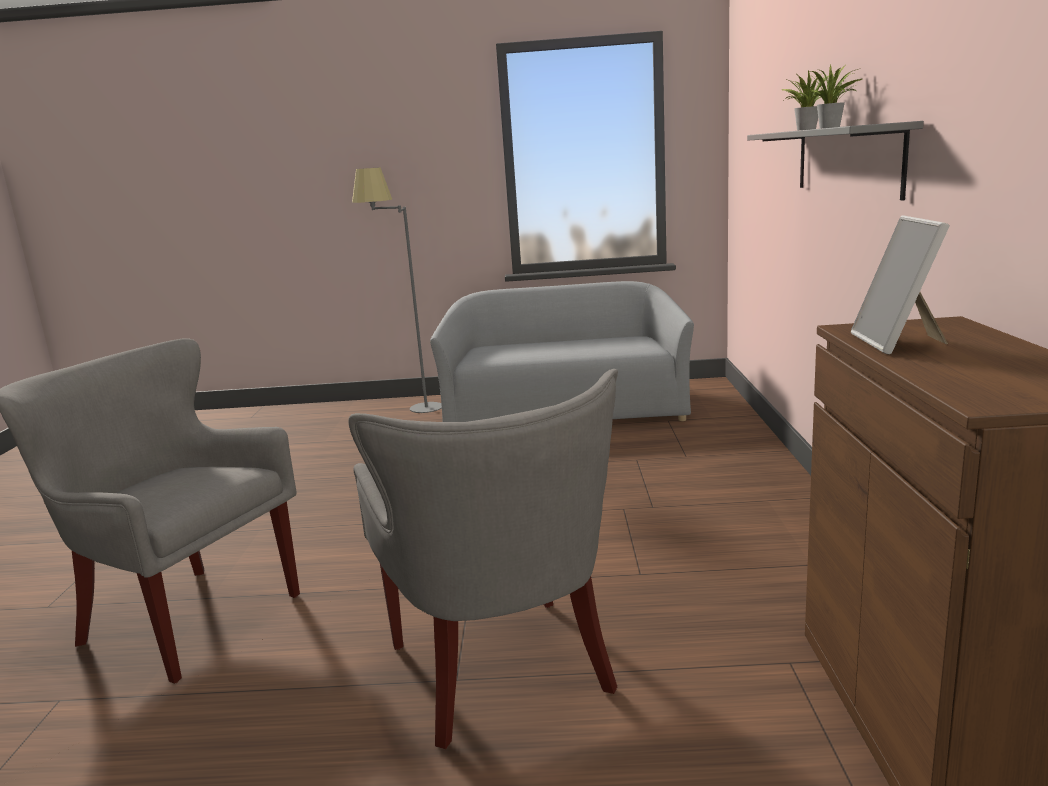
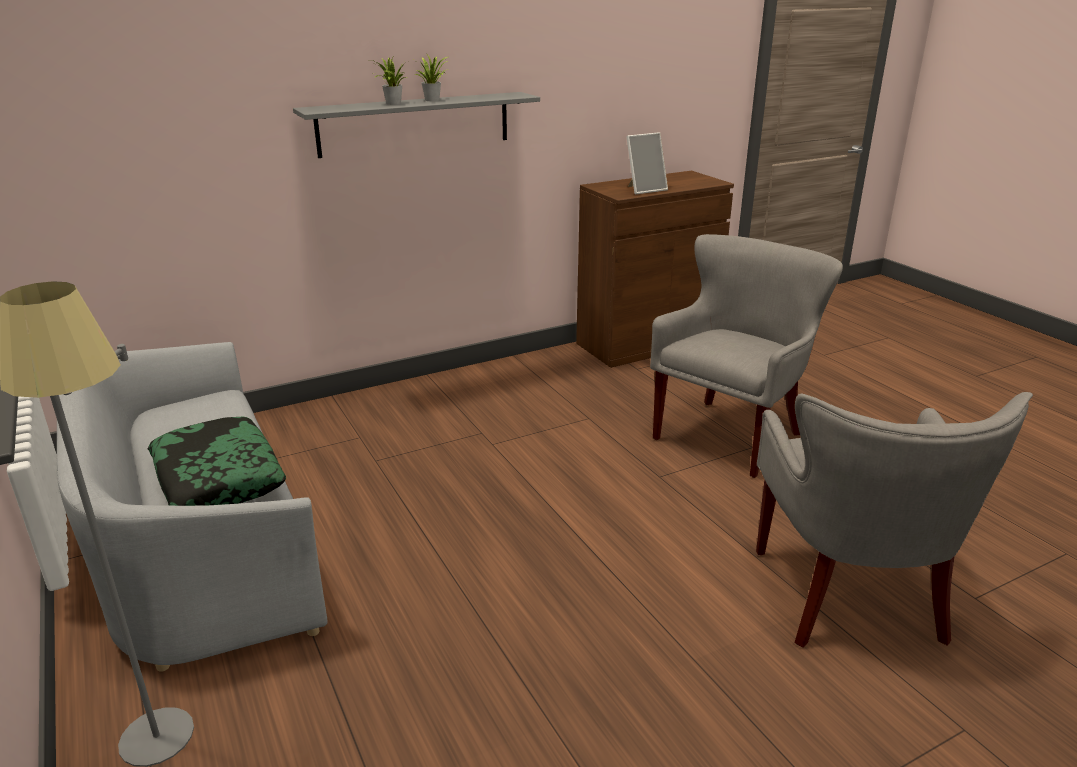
camera: 120 degrees left, 10 degrees up
none -> pillow [148,417,286,506]

